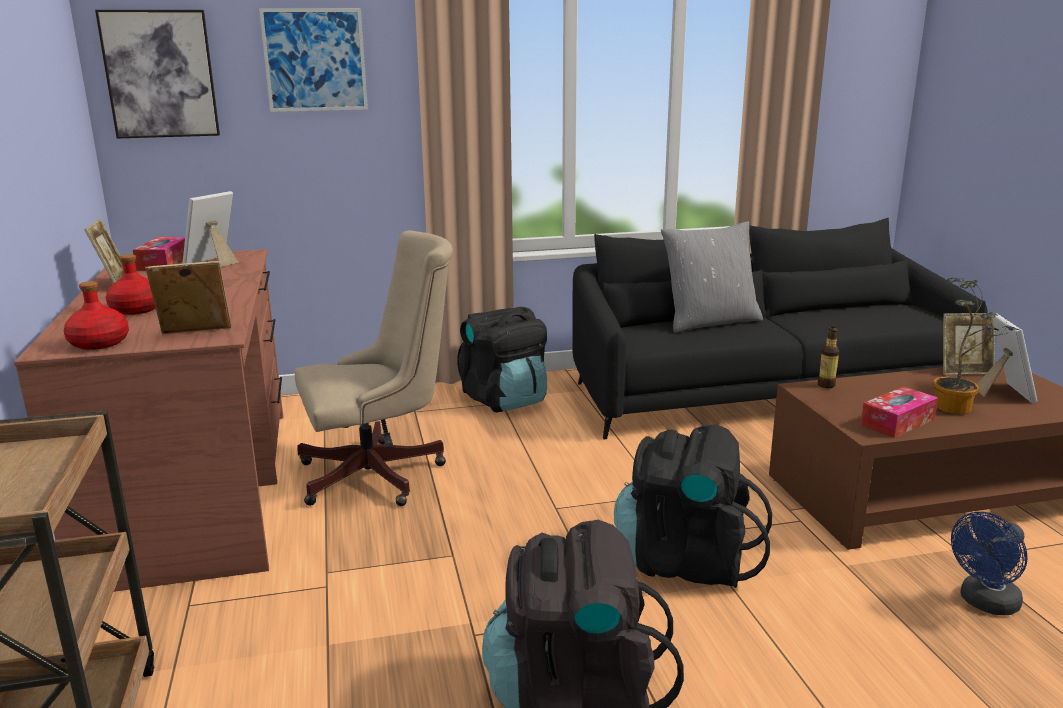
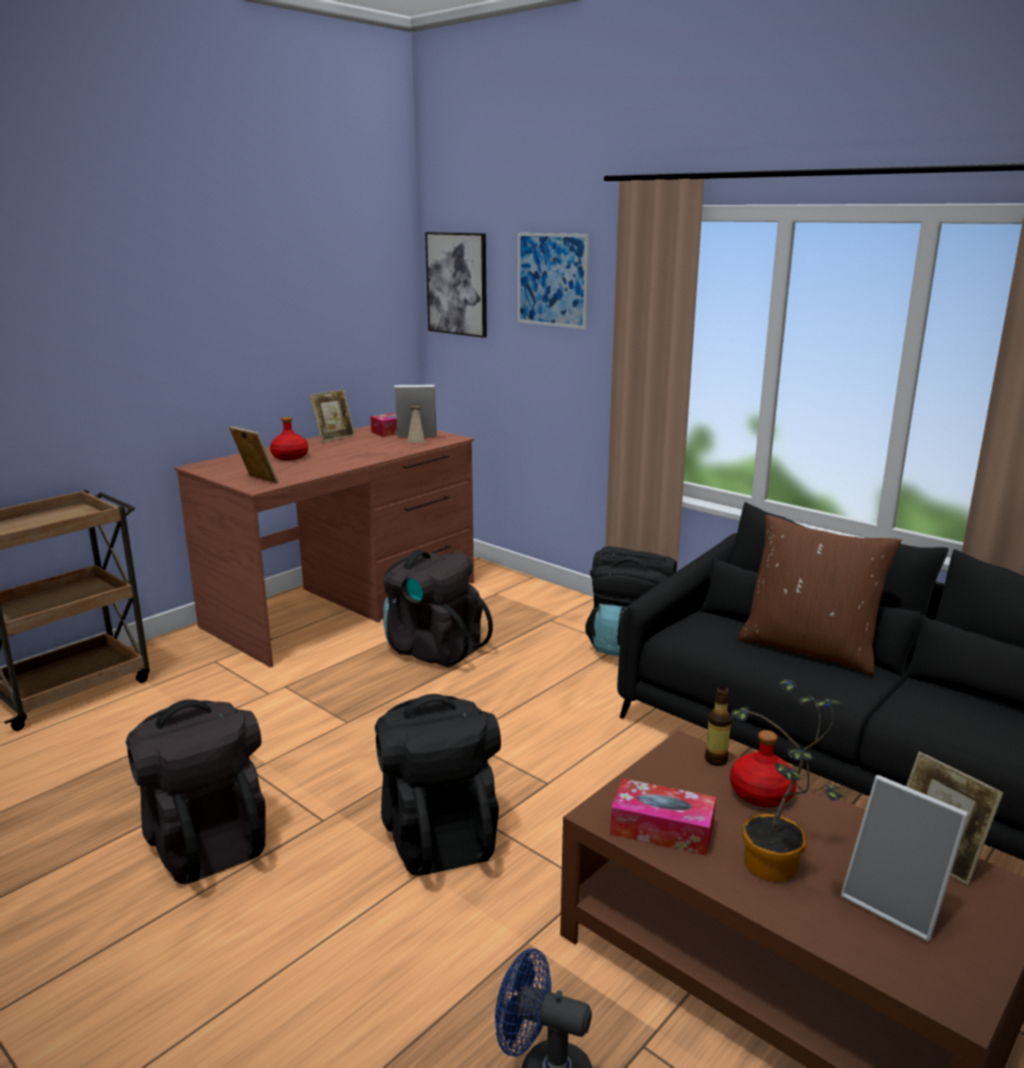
camera: 55 degrees right, 0 degrees up
red bottle [64,281,129,350] -> red bottle moved to [730,730,797,807]
beige office chair [295,230,453,506] -> black backpack [383,550,493,668]
grey pillow [661,221,763,333] -> brown pillow [738,515,901,675]
picture frame [977,314,1037,404] -> picture frame turned 75 degrees clockwise [841,775,969,942]

